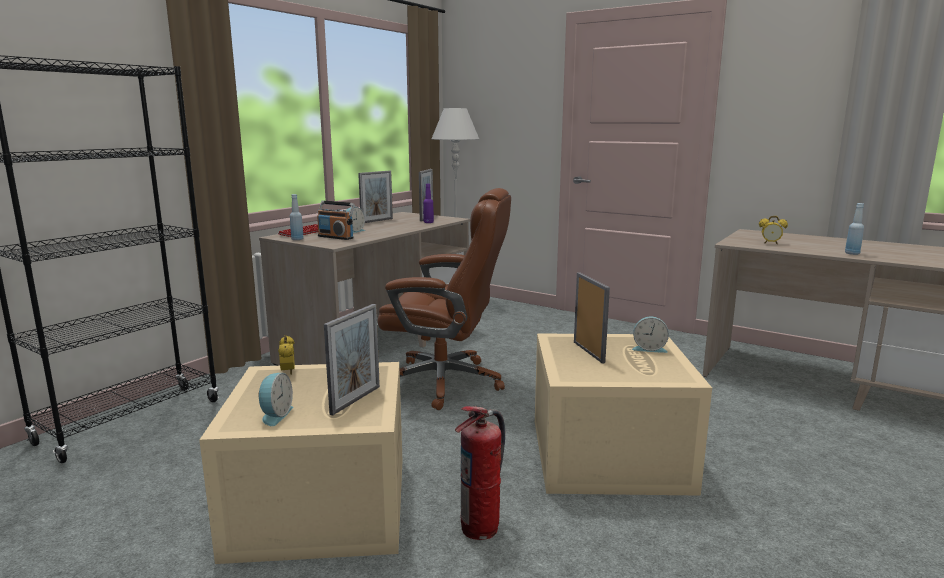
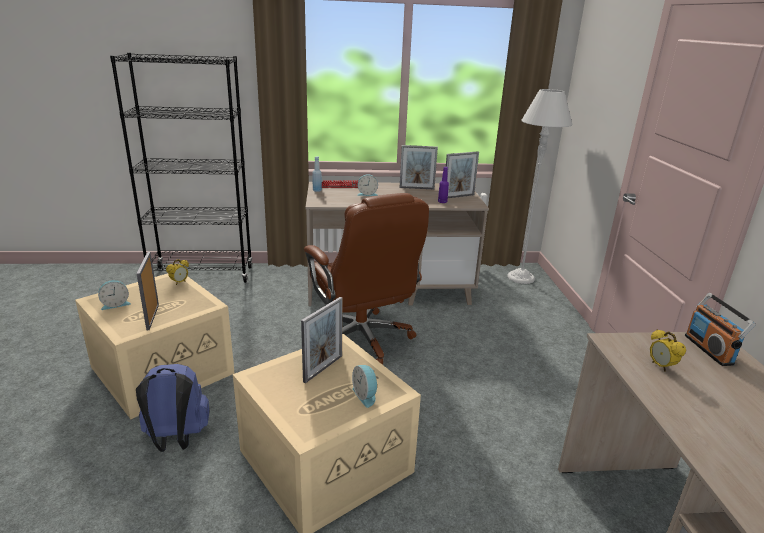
camera: 50 degrees right, 10 degrees up
radio [317,201,355,240] -> radio moved to [685,293,756,366]
picture frame [324,304,380,415] -> picture frame turned 90 degrees clockwise [137,252,159,330]
fire extinguisher [455,406,505,540] -> blue backpack [136,364,210,452]
blue bottle [845,203,864,255] -> none

